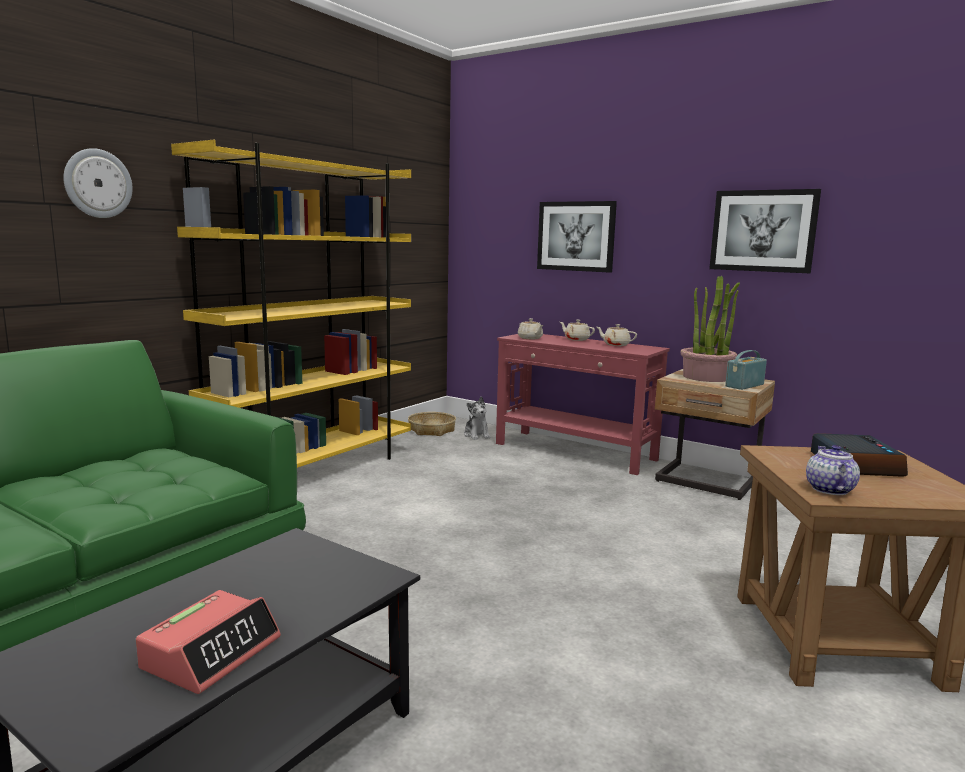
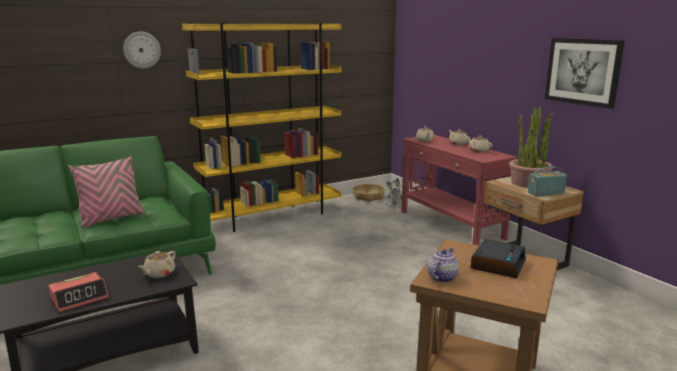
camera: 25 degrees right, 5 degrees up
picture [537,201,617,273] -> none
none -> pink pillow [68,157,145,228]
none -> beige teapot [138,251,176,278]

